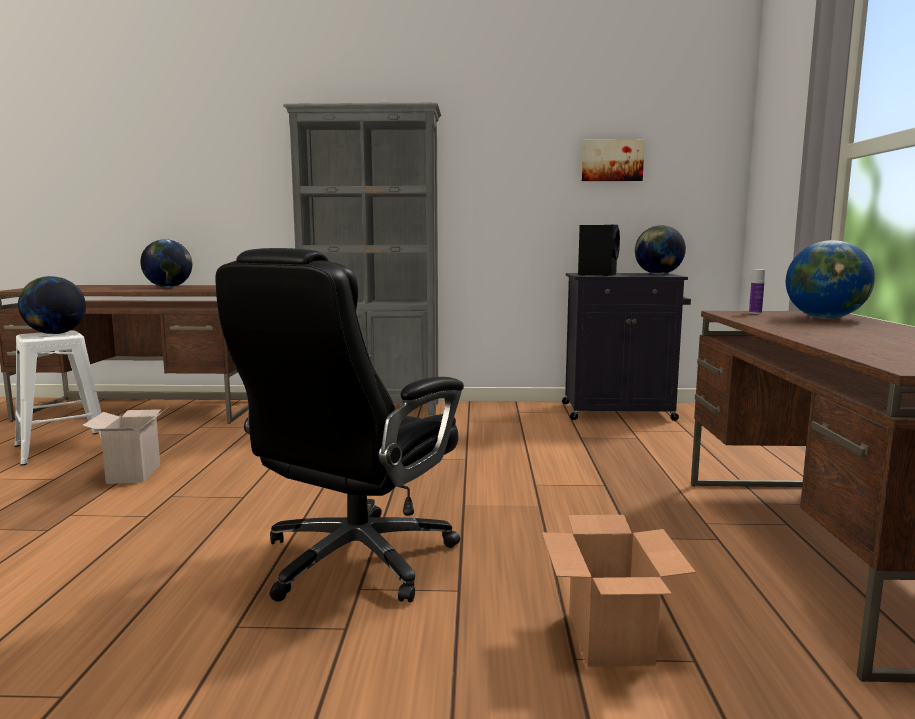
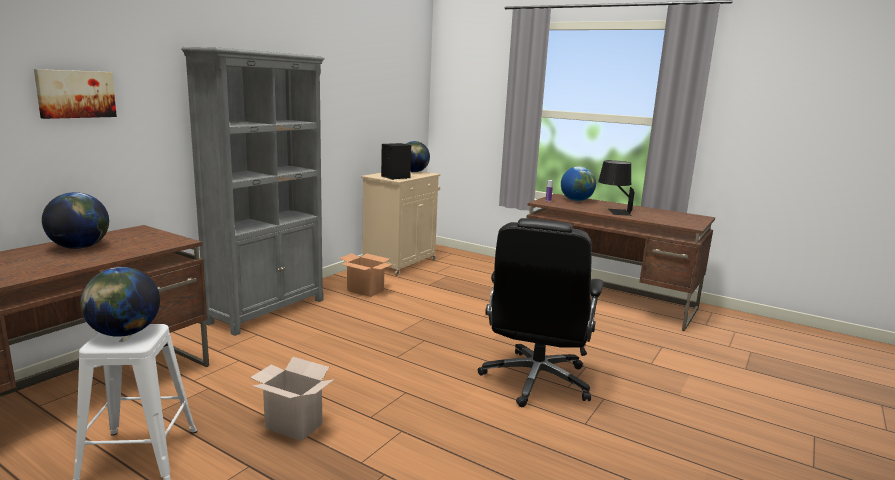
camera: 60 degrees left, 5 degrees up
black office chair [215,248,464,603] -> black office chair turned 45 degrees clockwise [478,218,604,407]
cardboard box [542,515,696,667] -> cardboard box moved to [339,253,393,297]
black cabinet [562,273,691,421] -> beige cabinet [361,171,440,276]
picture [582,140,645,181] -> picture moved to [34,69,117,119]
none -> black table lamp [598,160,635,216]

